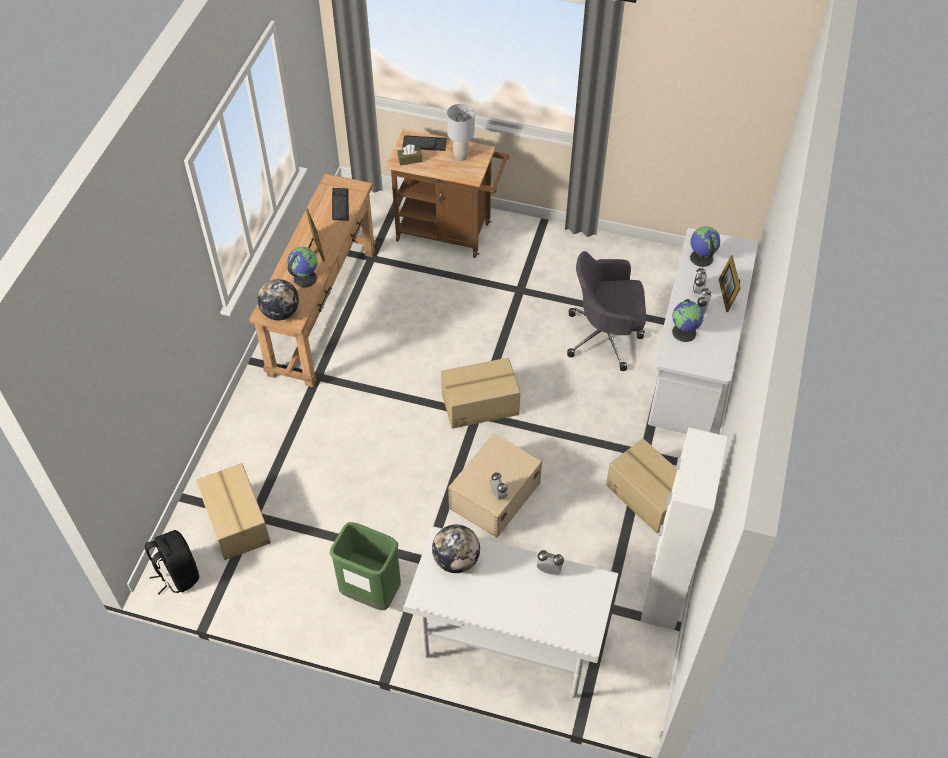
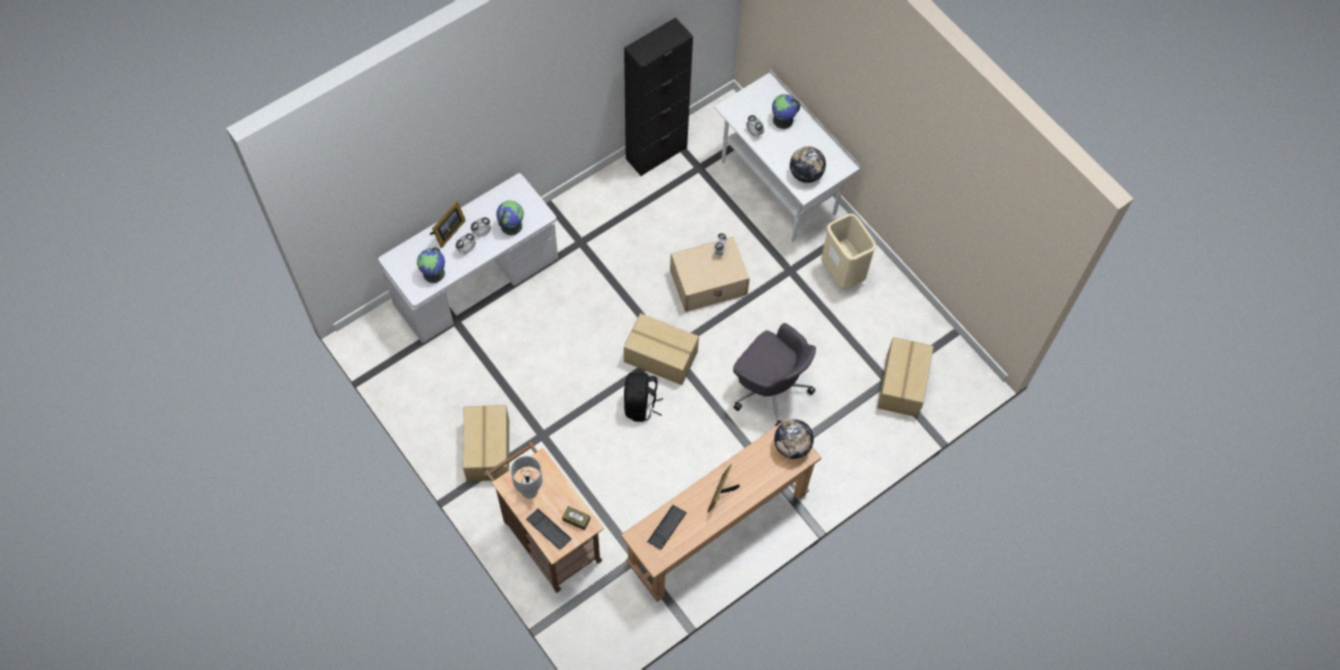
camera: 145 degrees left, 10 degrees up
black backpack [145,530,199,595] -> black backpack moved to [624,373,663,422]
globe [287,247,318,288] -> globe moved to [772,94,800,129]
green trash can [330,522,401,610] -> beige trash can [821,214,876,290]
grey office chair [567,251,646,371] -> grey office chair moved to [733,323,816,426]
cardboard box [606,439,677,534] -> cardboard box moved to [463,405,509,481]
white cabinet [640,427,728,630] -> black cabinet [624,17,693,176]

